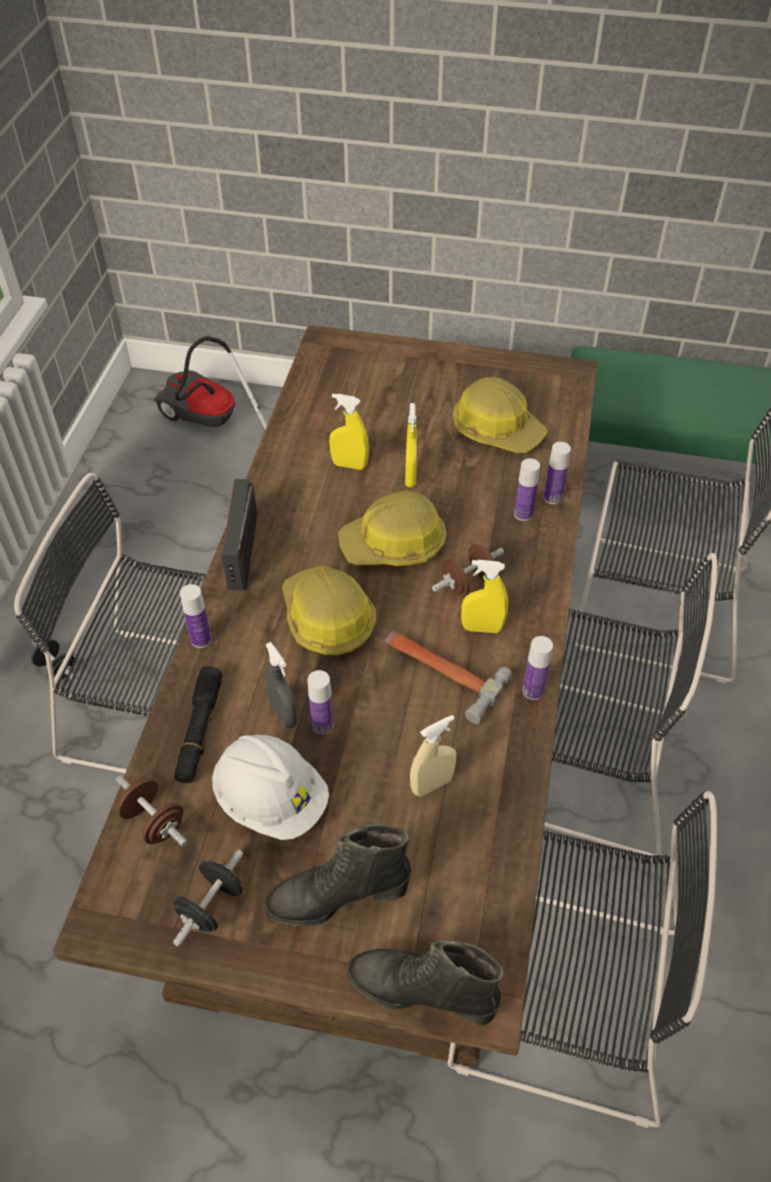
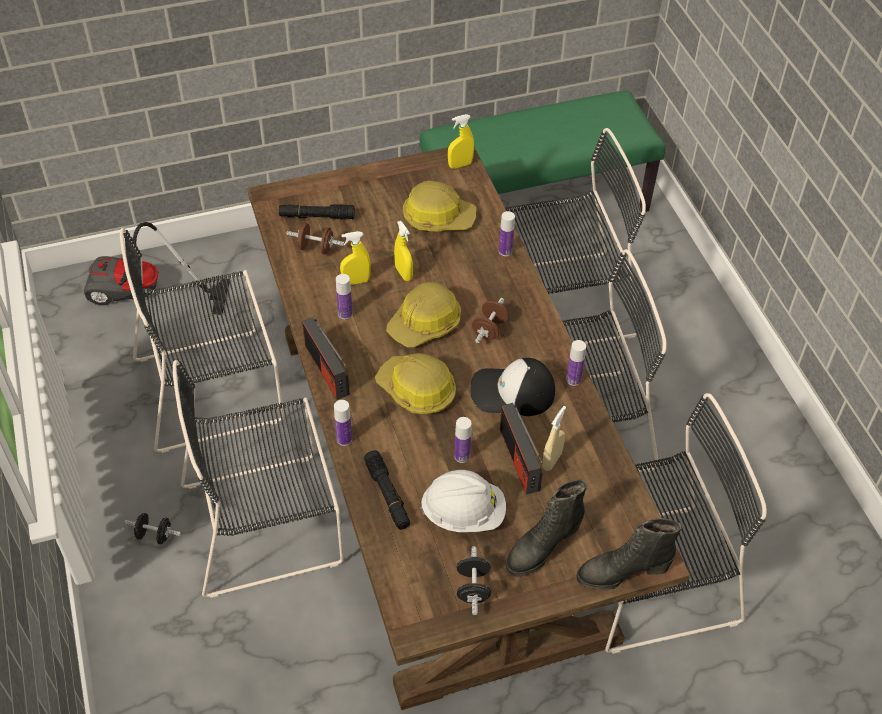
camera: 30 degrees left, 0 degrees up
brown dumbbell [116,776,187,846] -> brown dumbbell moved to [287,223,345,255]
grey spray bottle [265,642,298,729] -> none
hammer [385,631,512,724] -> cap [471,358,555,416]
yellow spray bottle [461,560,508,633] -> yellow spray bottle moved to [448,114,474,169]
bottle [514,458,540,521] -> bottle moved to [336,274,352,319]
none -> black chair [120,228,284,453]
none -> black flashlight [279,204,355,219]
none -> radio [500,403,543,494]

